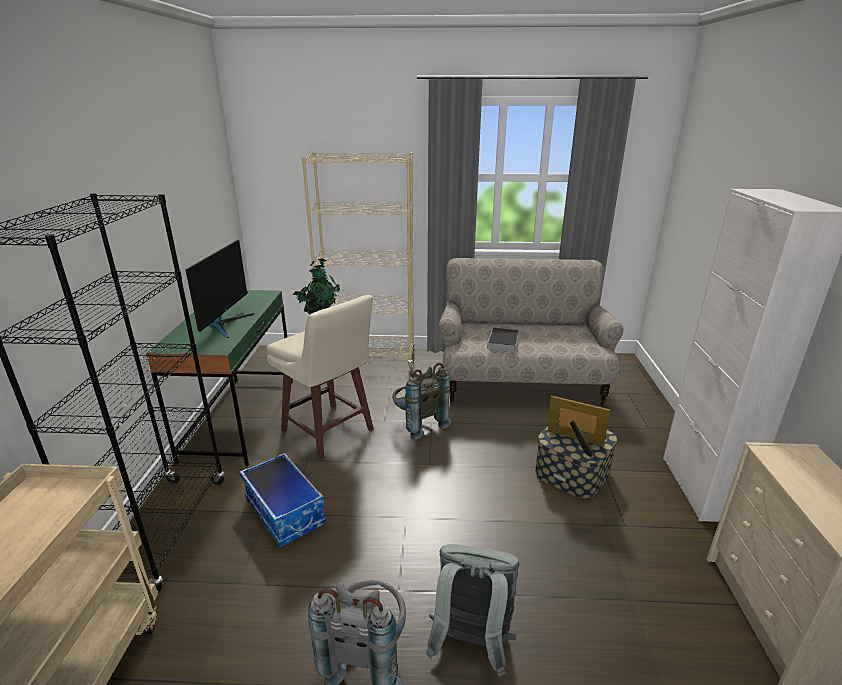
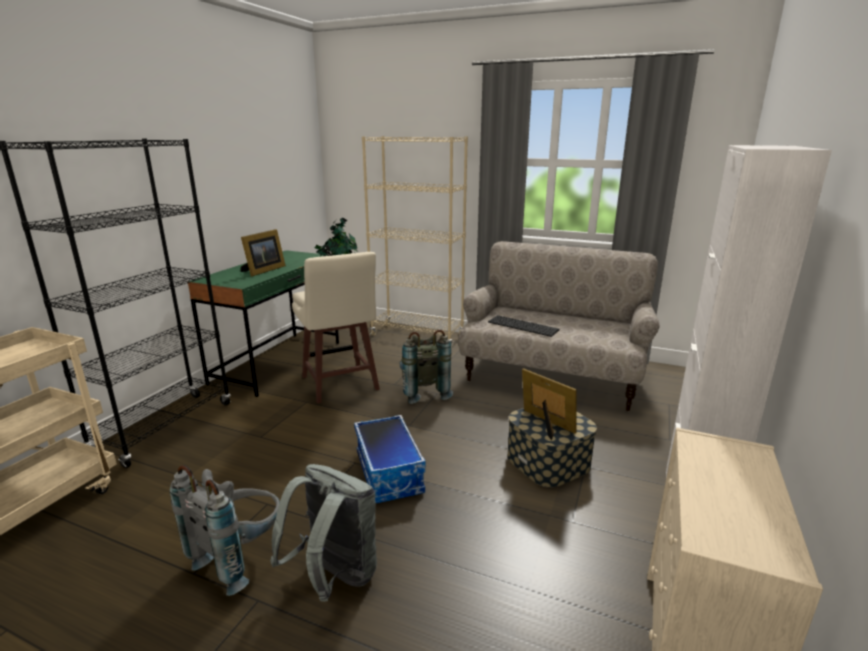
camera: 20 degrees right, 5 degrees down
monitor [185,240,254,338] -> picture frame [241,229,286,277]
storage box [240,453,326,547] -> storage box moved to [354,415,425,503]
book [487,328,519,352] -> keyboard [488,315,560,337]

